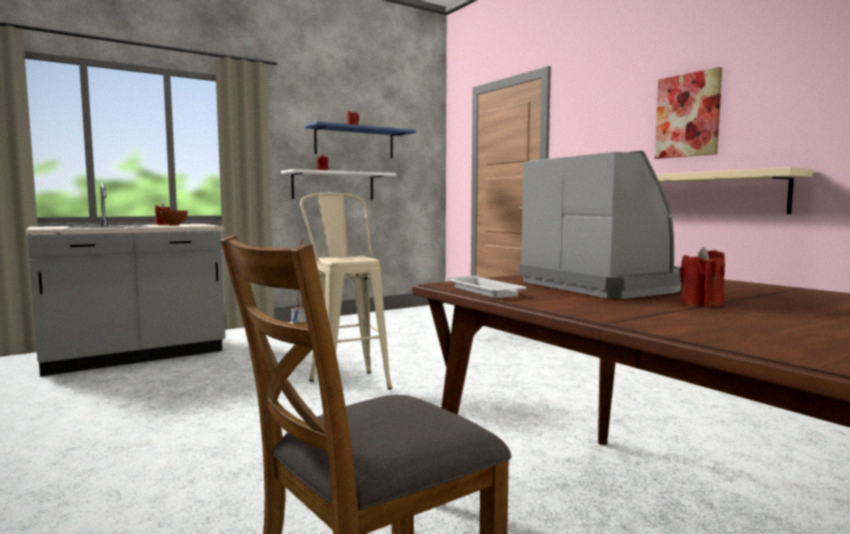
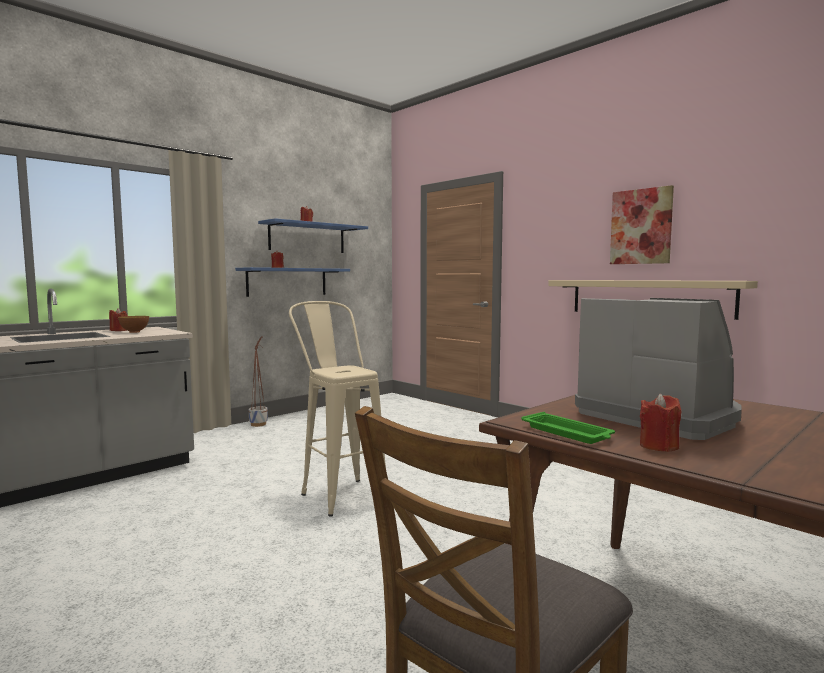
camera: 10 degrees left, 0 degrees up
white shelf [281,169,396,200] -> blue shelf [235,267,350,297]
white tray [447,275,526,298] -> green tray [521,412,615,444]
red candle [680,247,725,307] -> red candle moved to [640,393,681,452]

